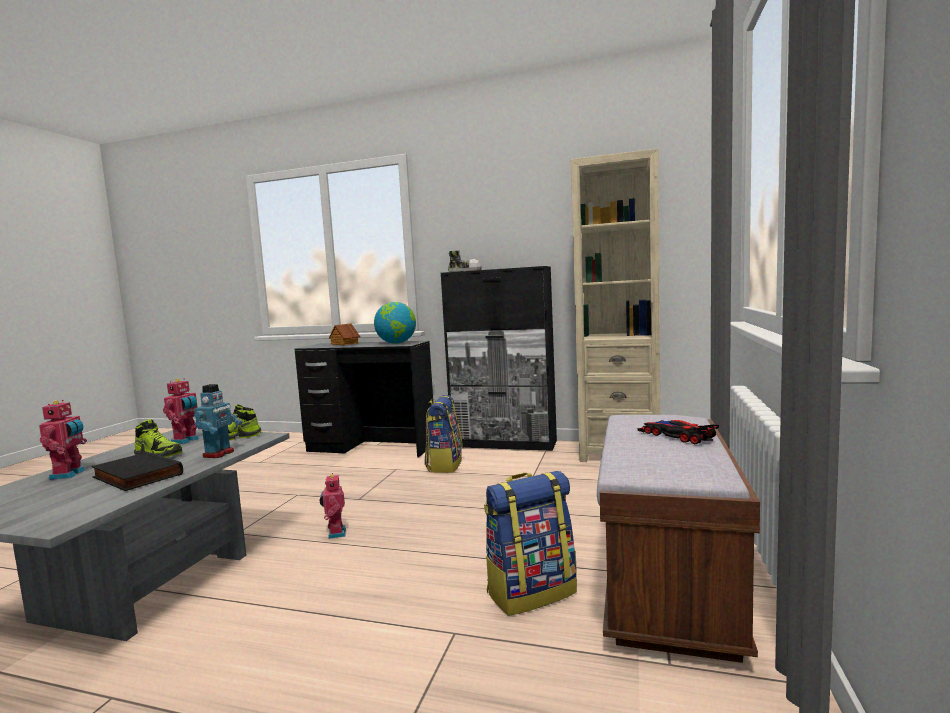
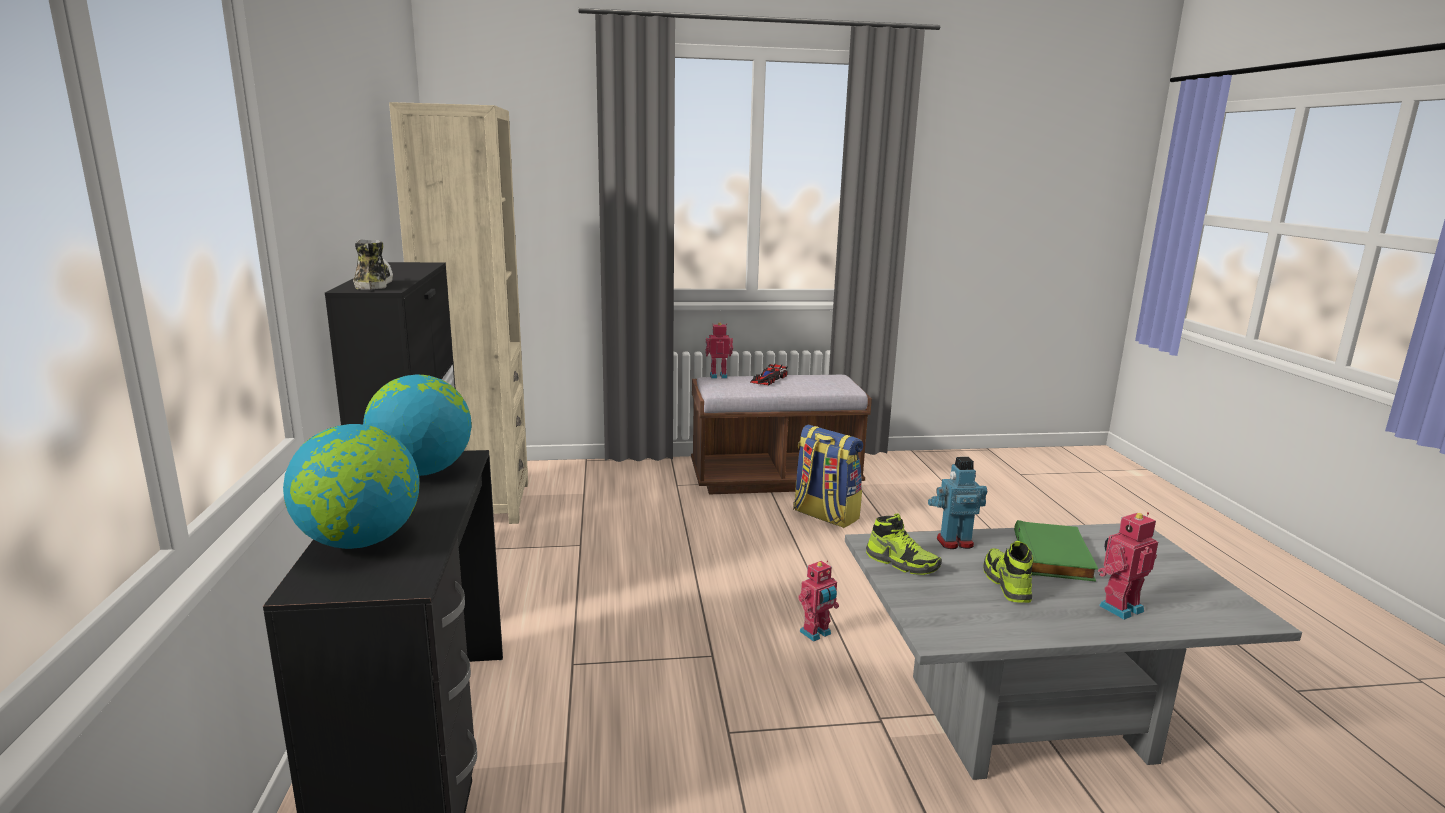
camera: 115 degrees left, 10 degrees up
black book [91,452,183,491] -> green book [1014,520,1098,582]
toy robot [163,378,199,444] -> toy robot moved to [705,323,733,379]
toy house [329,323,360,345] -> globe [283,424,420,549]
backpack [424,395,463,473] -> none

